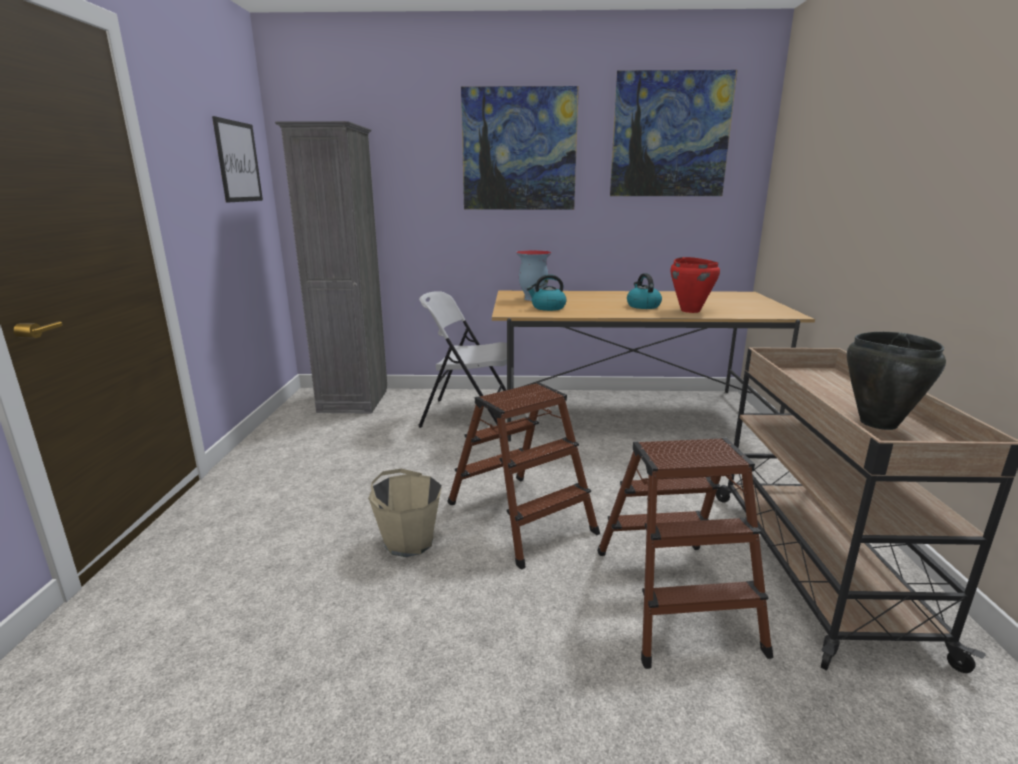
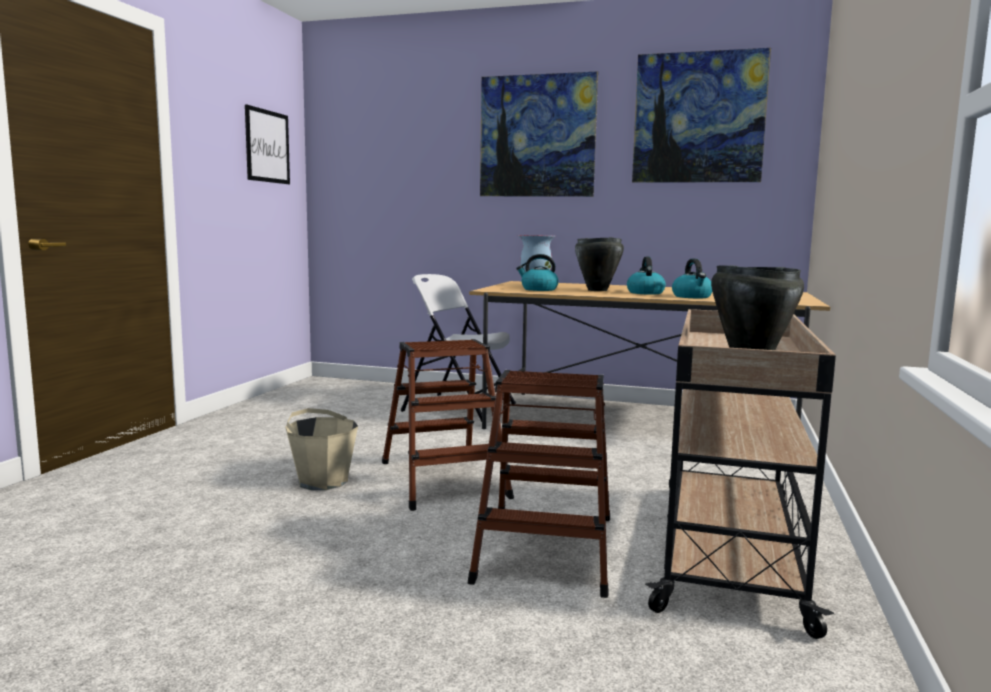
camera: 15 degrees right, 10 degrees down
grey cabinet [275,121,387,414] -> none
red cooking pot [670,257,720,313] -> kettle [672,259,712,298]
none -> black cooking pot [575,237,624,291]

